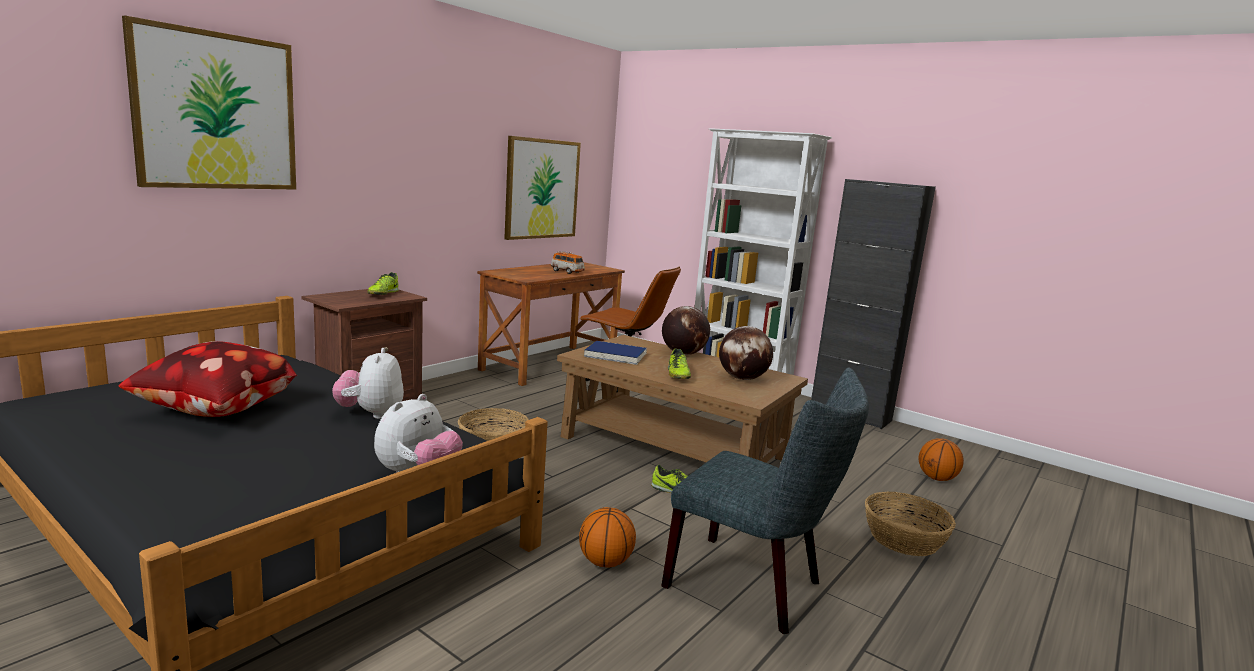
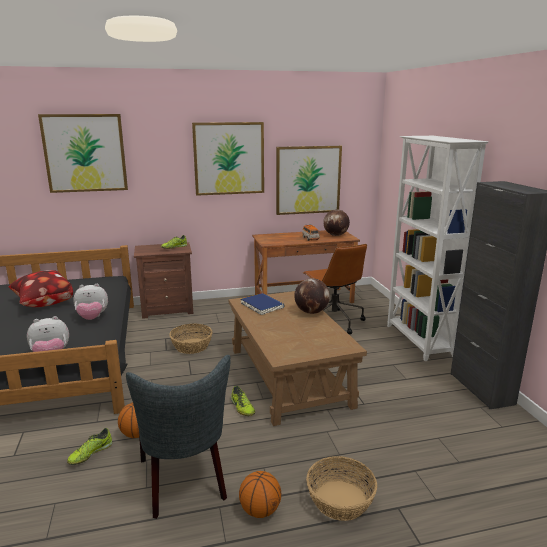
camera: 40 degrees right, 5 degrees up
plush toy [332,348,404,419] -> plush toy turned 135 degrees counterclockwise [74,284,108,320]
shoe [668,348,691,379] -> shoe moved to [67,428,112,465]
globe [719,326,773,380] -> globe moved to [323,209,350,236]
basketball [919,438,964,481] -> basketball moved to [239,471,281,518]
none -> picture [192,122,264,196]

